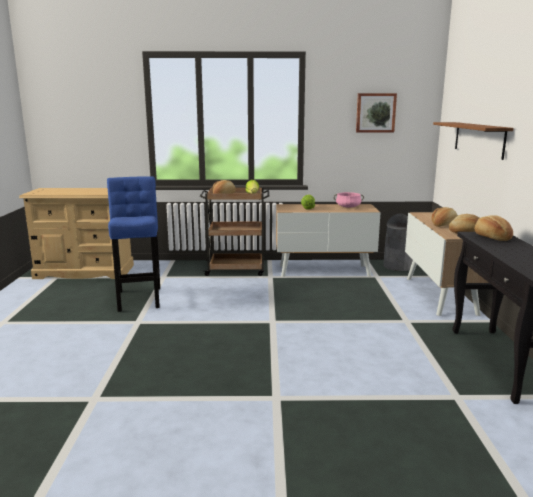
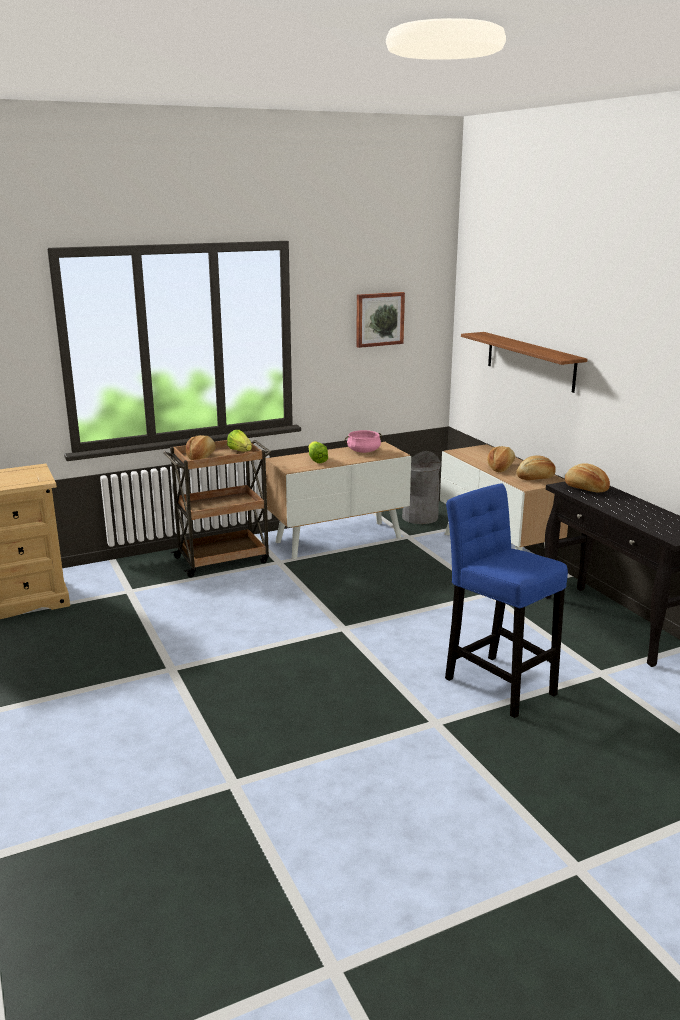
camera: 25 degrees left, 5 degrees up
blue stool [107,176,160,312] -> blue stool moved to [445,483,568,718]

